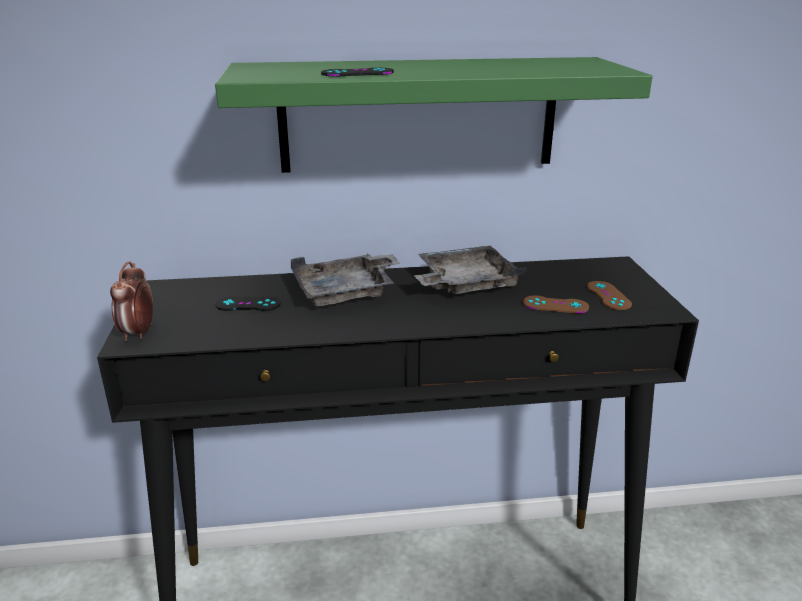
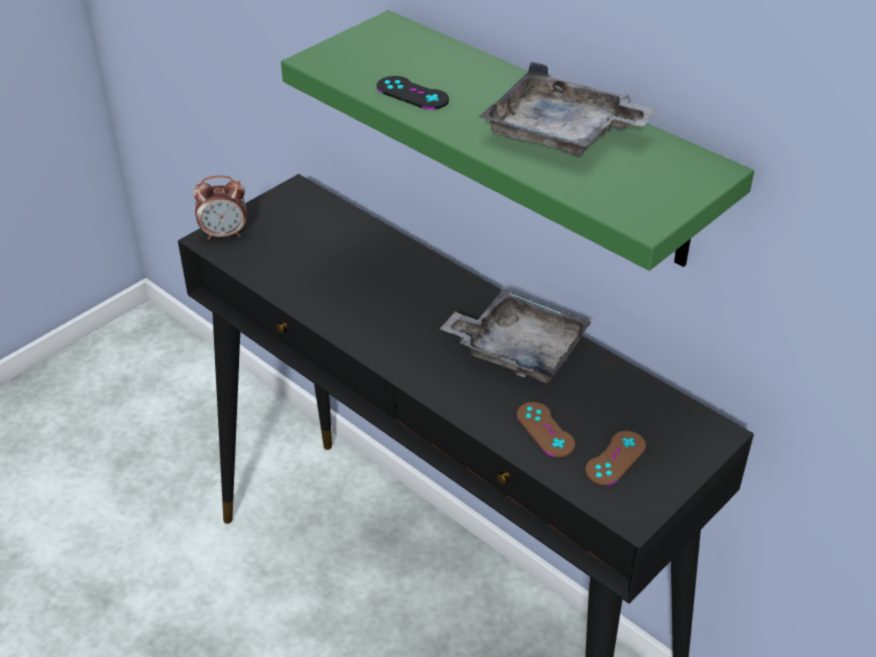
camera: 50 degrees right, 15 degrees up
alarm clock [110,261,153,341] -> alarm clock turned 150 degrees counterclockwise [193,175,247,240]
black game controller [215,296,281,311] -> none
grey tray [291,254,400,306] -> grey tray moved to [479,61,657,156]

